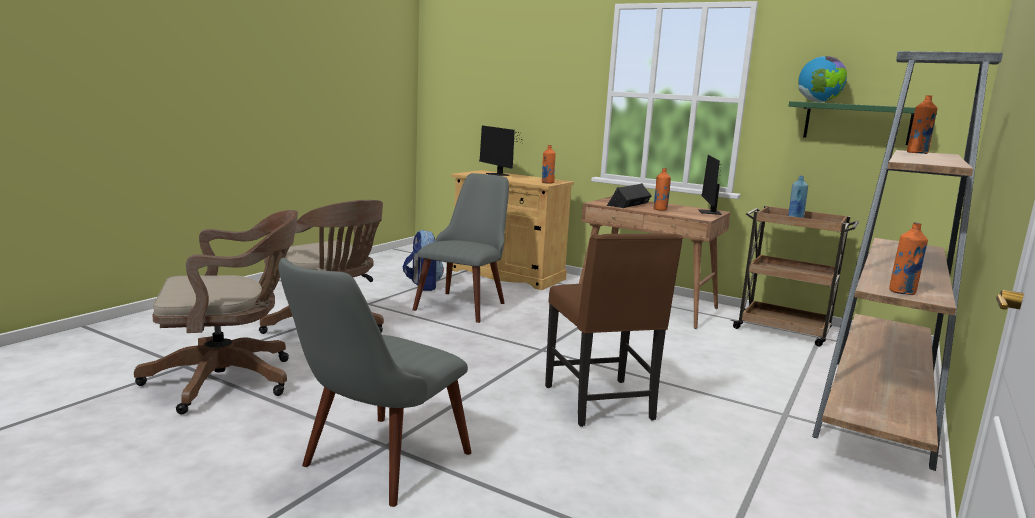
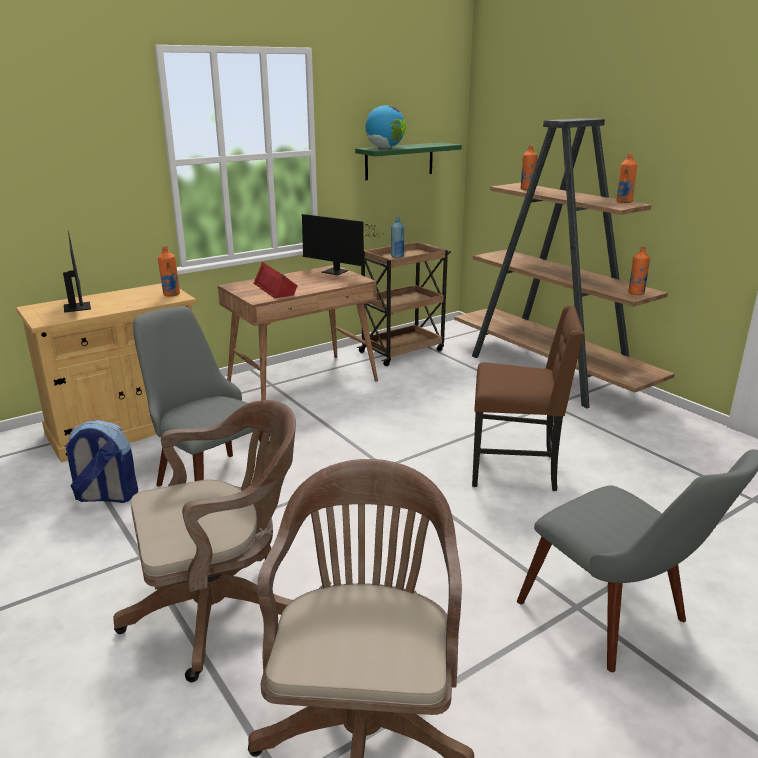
camera: 65 degrees left, 10 degrees up
monitor [479,125,525,176] -> monitor turned 105 degrees counterclockwise [63,231,91,313]
black speaker [607,183,652,208] -> red speaker [253,262,298,299]
orange bottle [654,168,671,211] -> orange bottle moved to [617,154,637,203]

